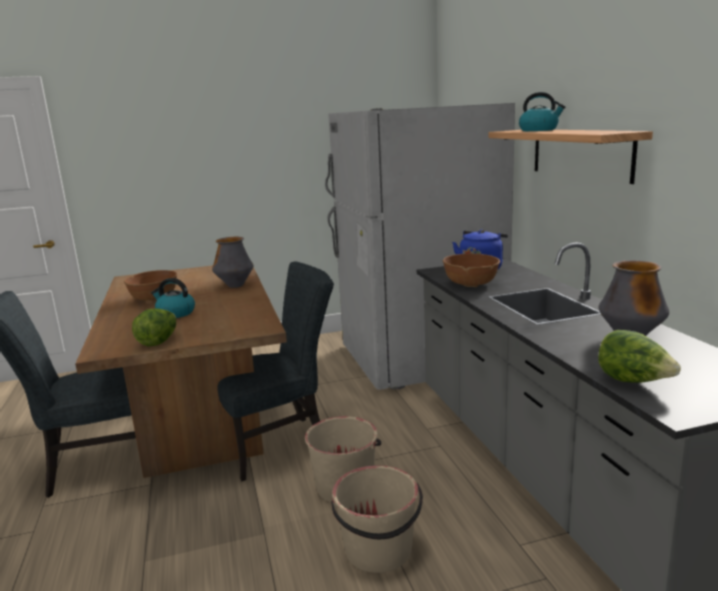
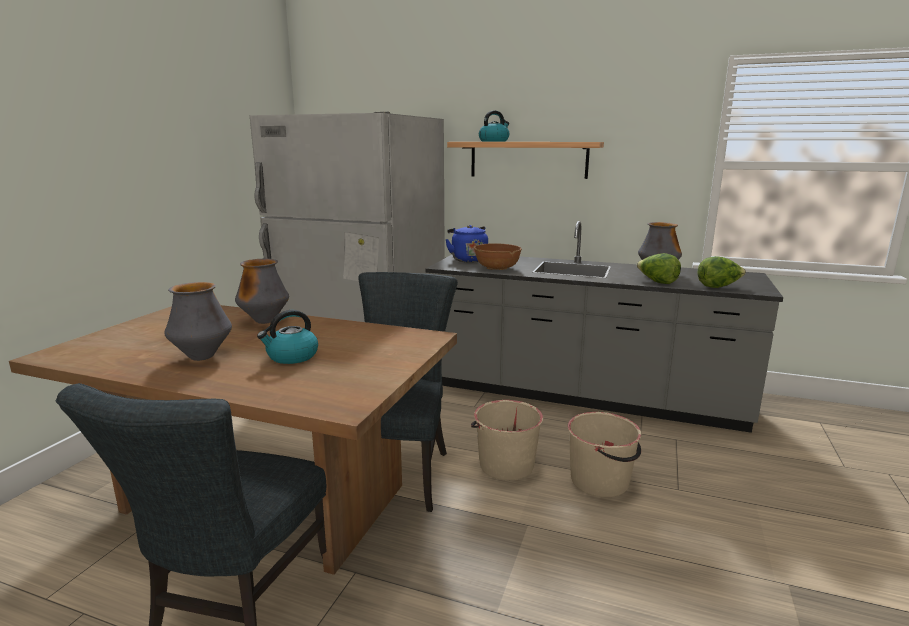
camera: 55 degrees left, 0 degrees up
brown bowl [124,270,177,301] -> vase [164,282,232,361]
lettuce [132,308,176,347] -> lettuce moved to [637,253,681,284]

